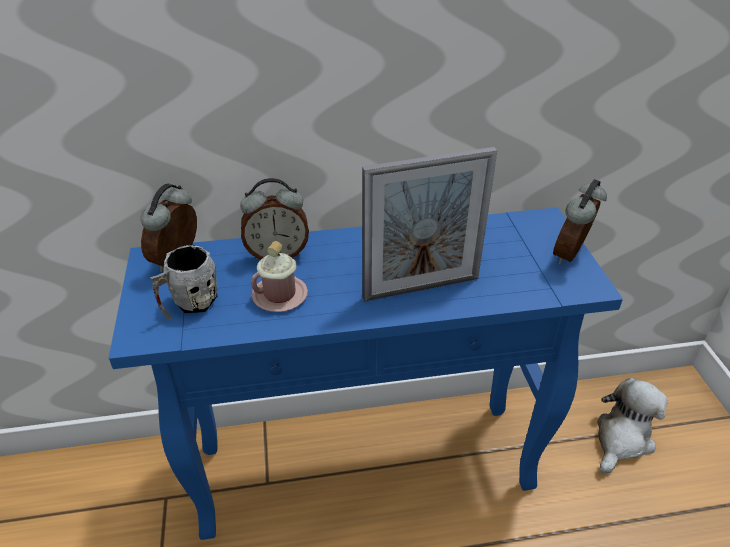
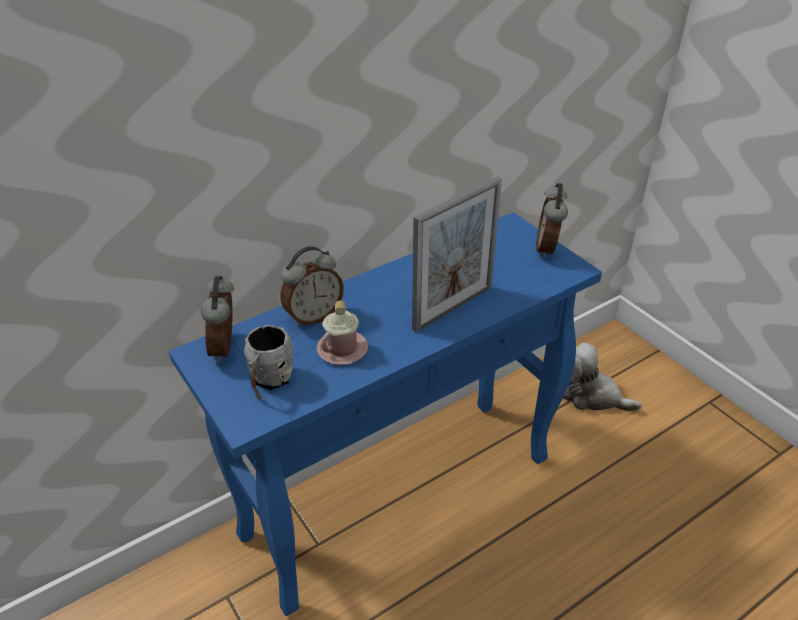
camera: 25 degrees left, 0 degrees up
plush toy [597,378,668,473] -> plush toy turned 75 degrees counterclockwise [563,343,642,411]

